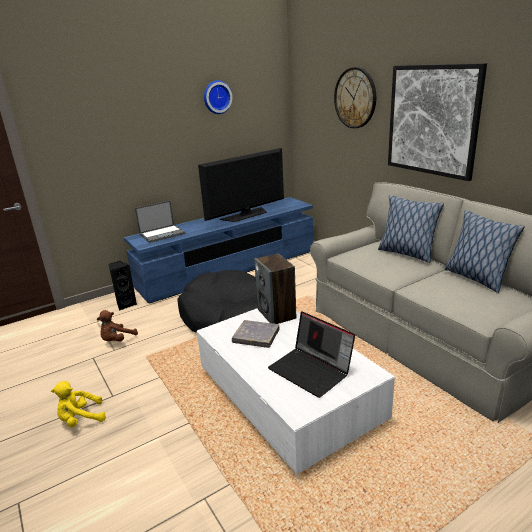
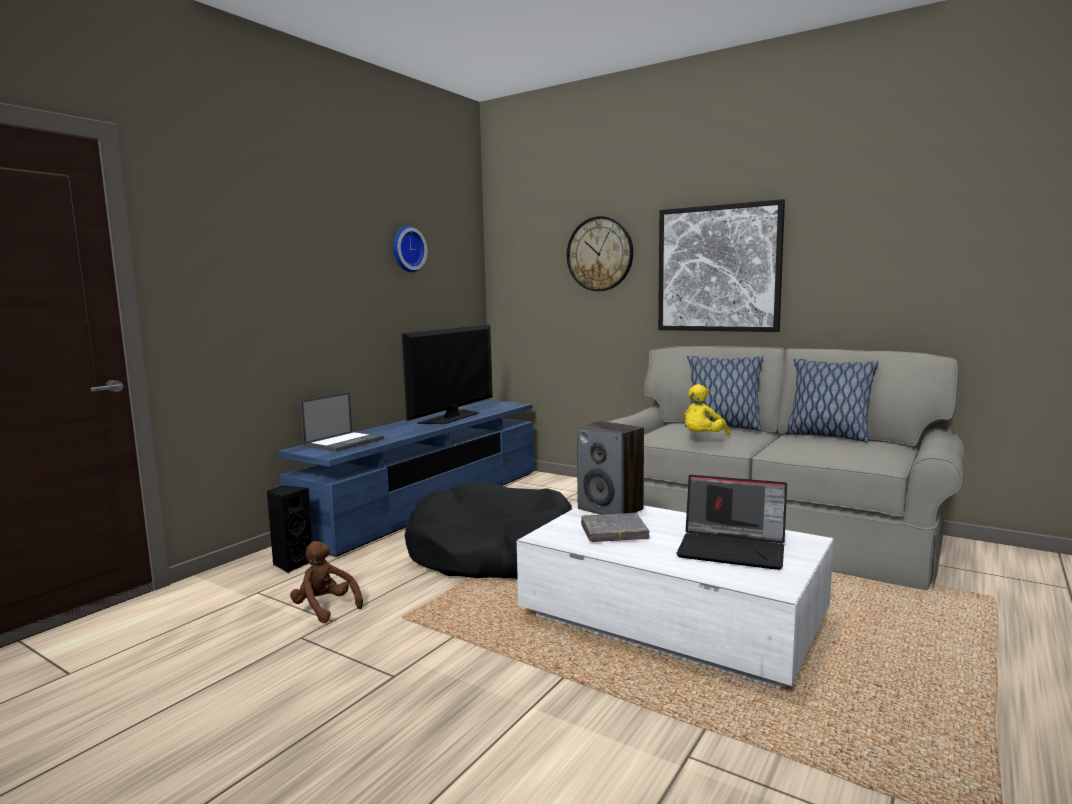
camera: 25 degrees left, 15 degrees down
yellow plush toy [51,381,106,427] -> yellow plush toy moved to [684,384,730,434]
brown plush toy [97,310,138,342] -> brown plush toy turned 120 degrees clockwise [290,541,363,623]

